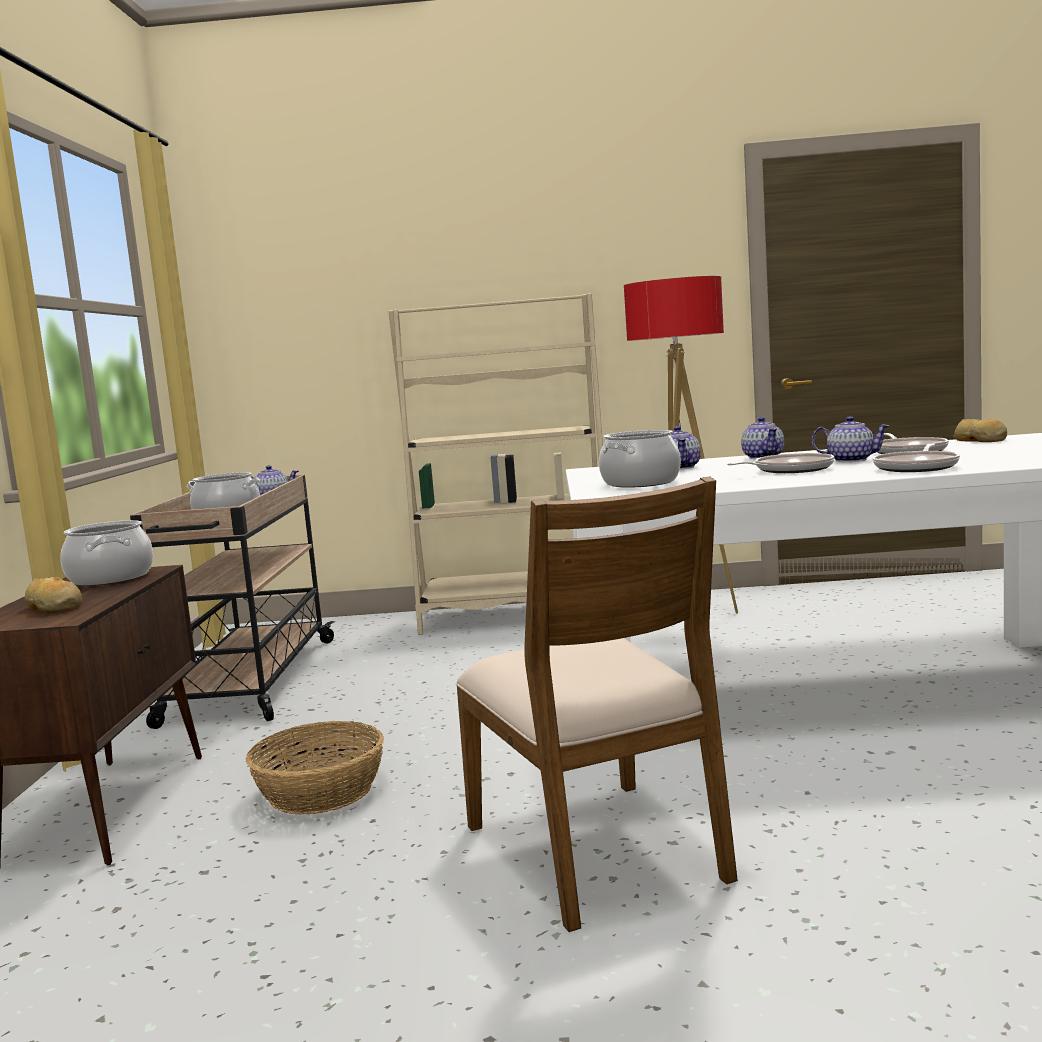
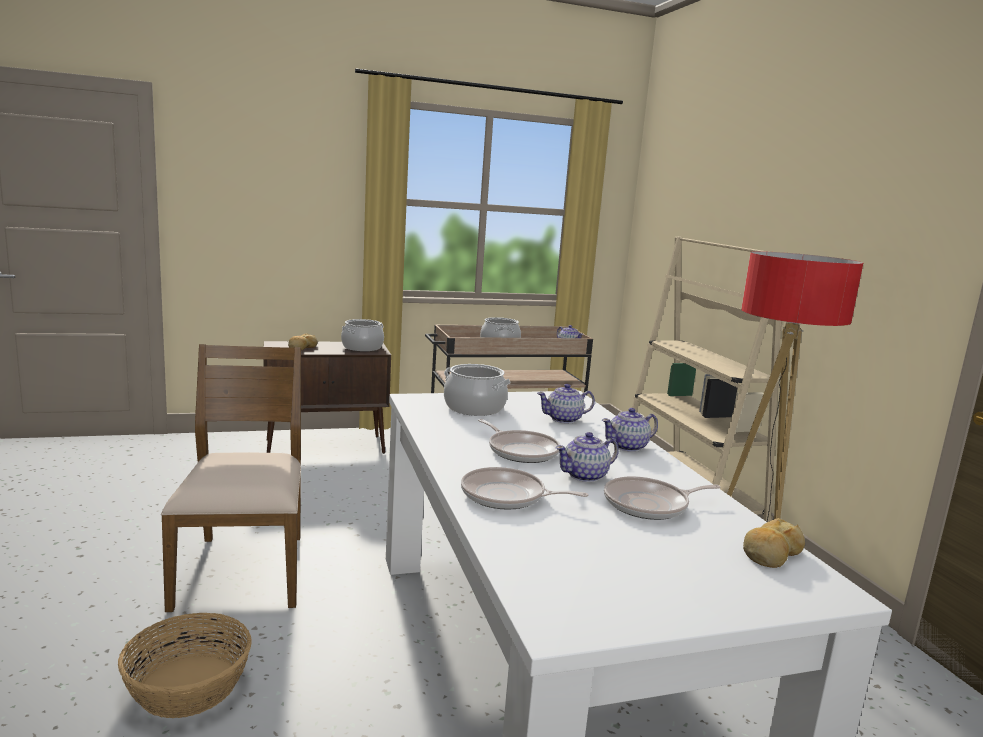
camera: 70 degrees right, 5 degrees up
basket [246,721,384,815] -> basket moved to [118,613,252,718]
brown chair [456,477,738,932] -> brown chair turned 120 degrees clockwise [161,344,301,612]
teapot [812,416,890,462] -> teapot turned 60 degrees clockwise [555,432,619,482]

